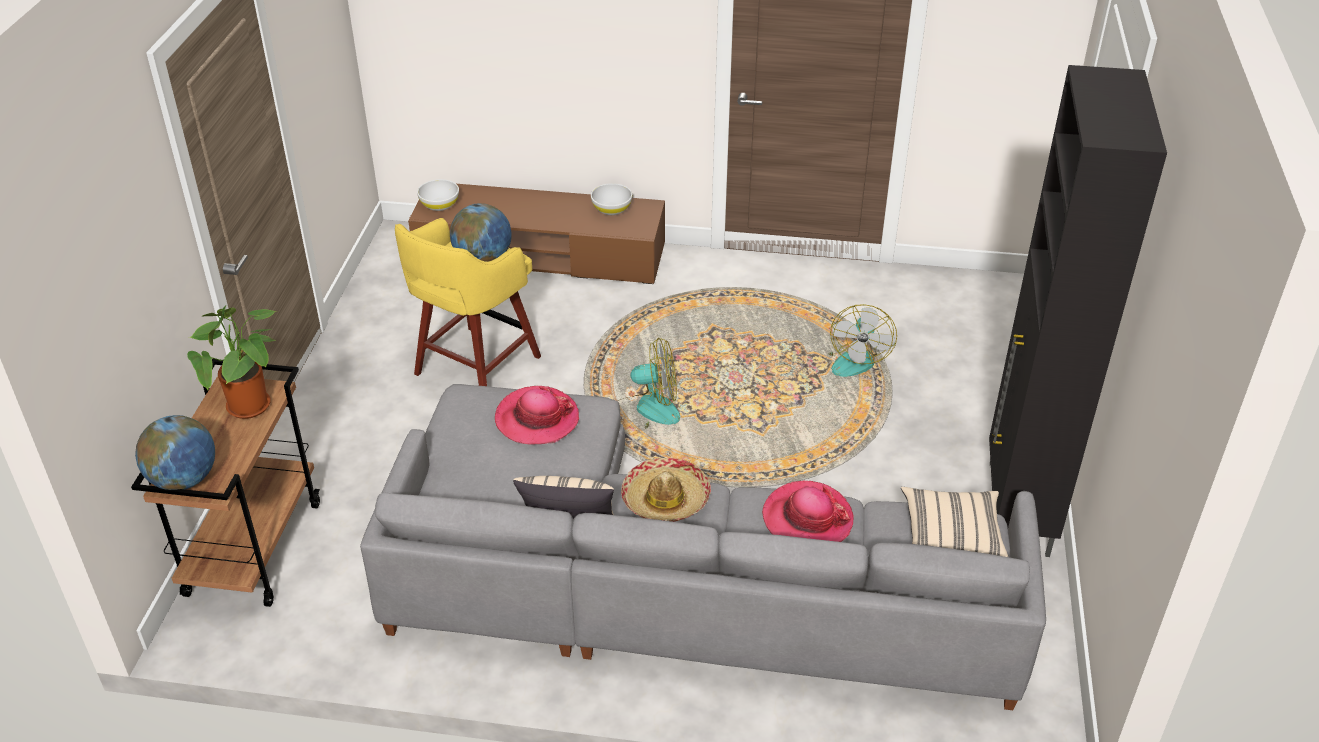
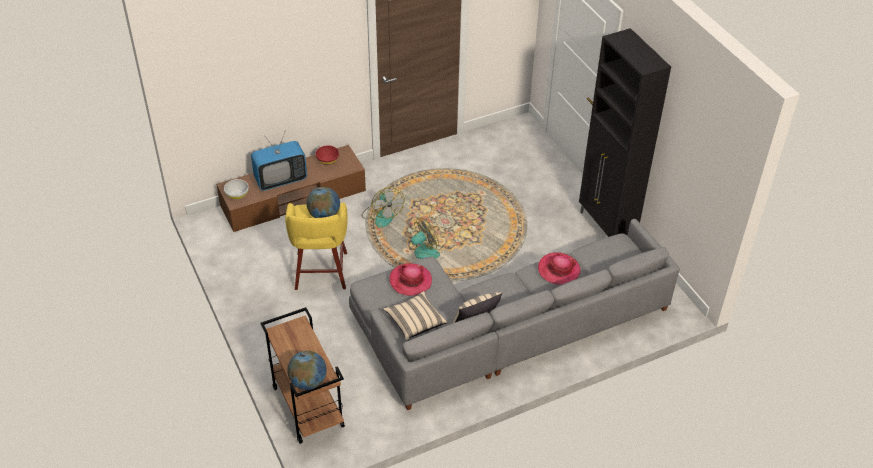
camera: 35 degrees left, 5 degrees up
potted plant [187,305,276,419] -> none
white bowl [591,183,632,215] -> red bowl [315,145,339,165]
hat [621,458,711,522] -> none
fan [828,304,897,377] -> fan moved to [361,187,405,228]
beige pillow [901,487,1008,557] -> beige pillow moved to [383,291,448,341]
none -> television [251,130,307,191]

